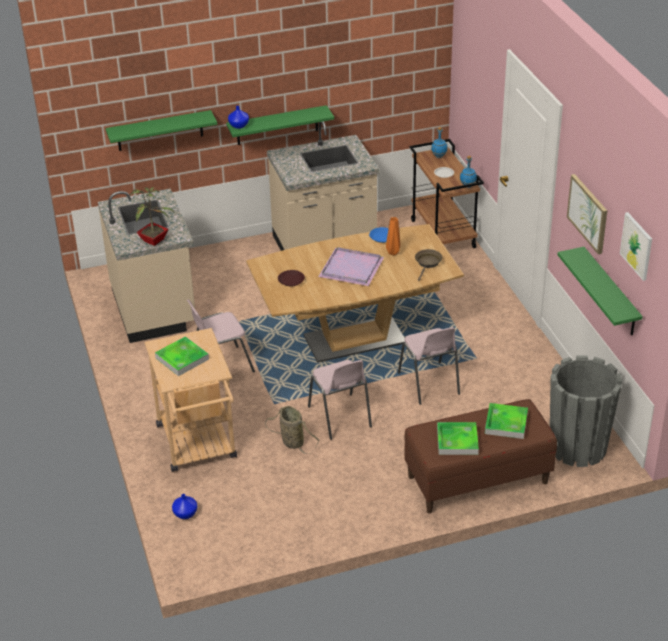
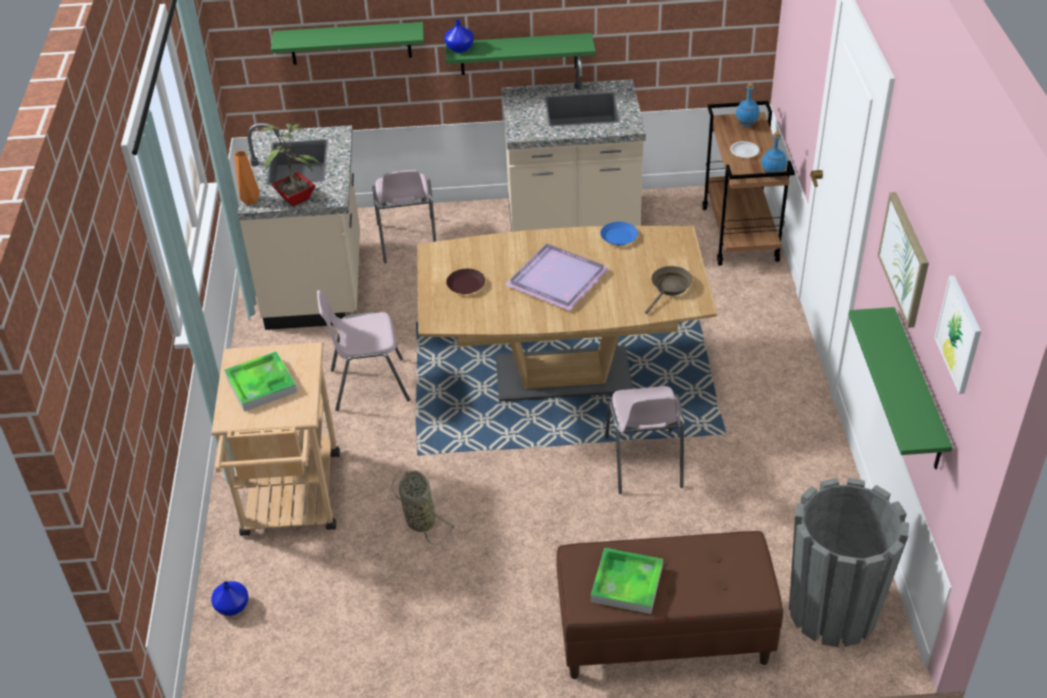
camera: 15 degrees right, 5 degrees up
pink chair [308,360,372,440] -> pink chair moved to [372,170,436,263]
orange vase [386,217,400,255] -> orange vase moved to [234,151,260,205]
tray [485,403,528,439] -> none

